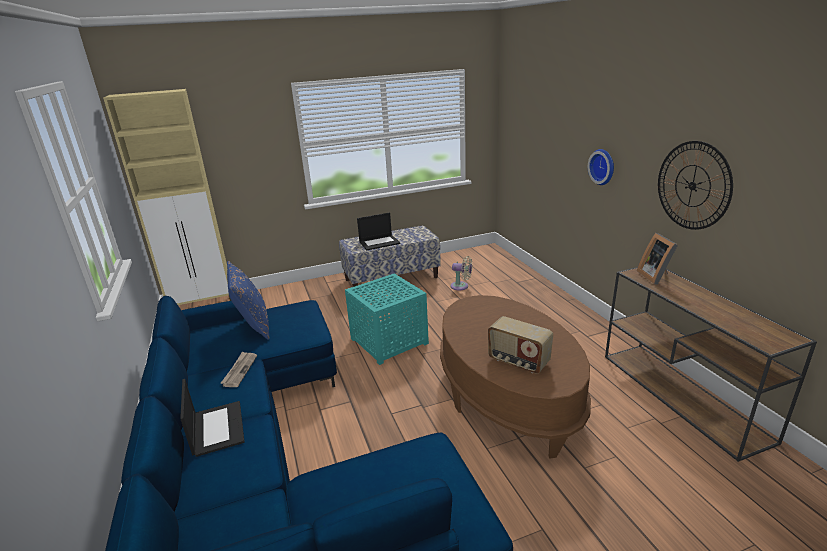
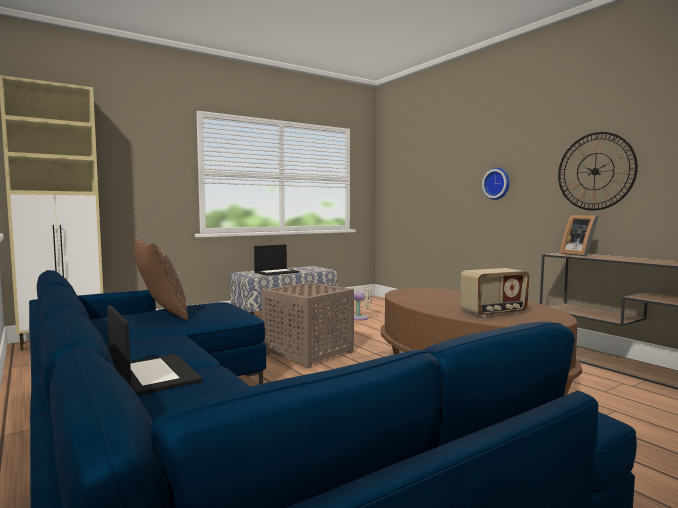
camera: 15 degrees left, 20 degrees down
newspaper [220,351,257,387] -> none
blue pillow [227,261,270,340] -> brown pillow [134,238,188,320]
turquoise side table [345,274,429,365] -> brown side table [262,282,354,369]
radio [488,316,553,374] -> radio turned 45 degrees counterclockwise [460,268,530,317]

